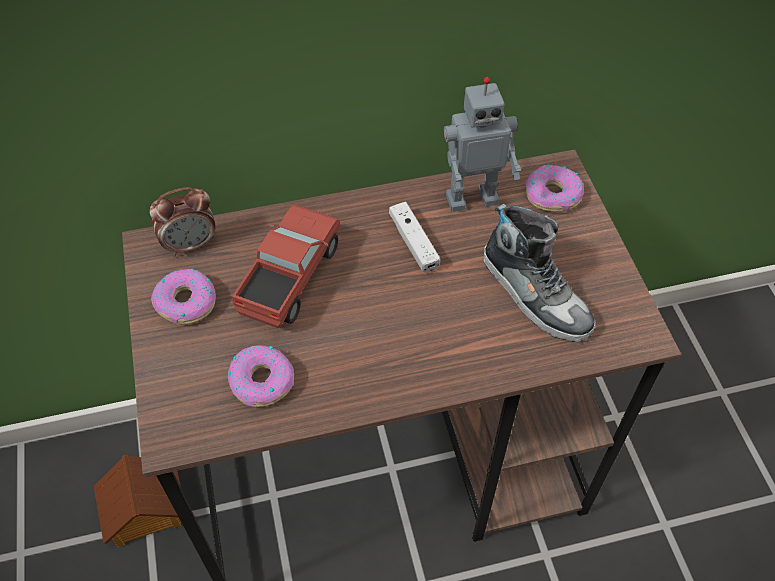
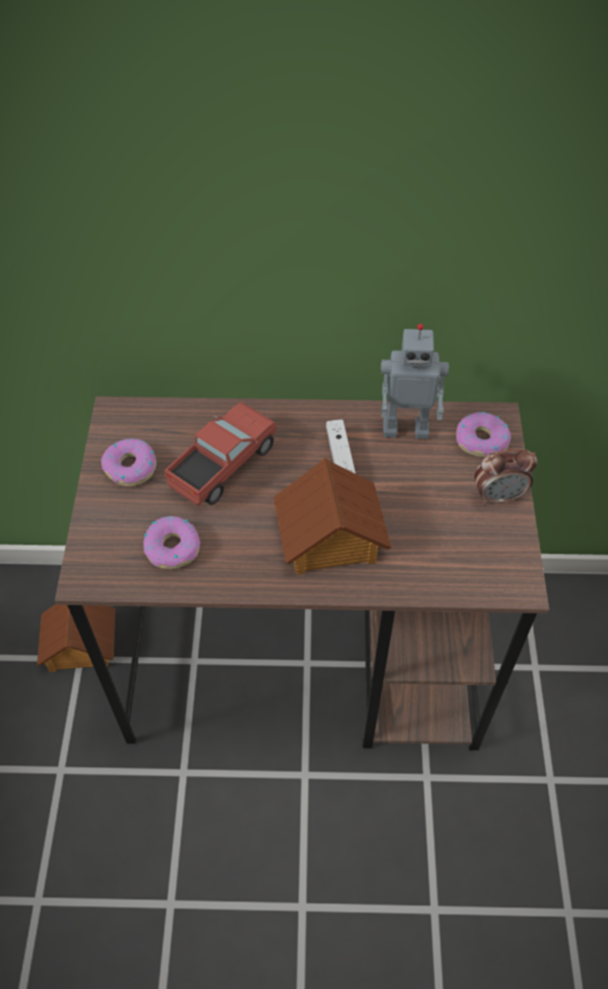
camera: 15 degrees right, 0 degrees up
alarm clock [150,187,216,257] -> alarm clock moved to [474,449,537,505]
shoe [484,204,595,342] -> none
none -> toy house [273,458,391,575]

